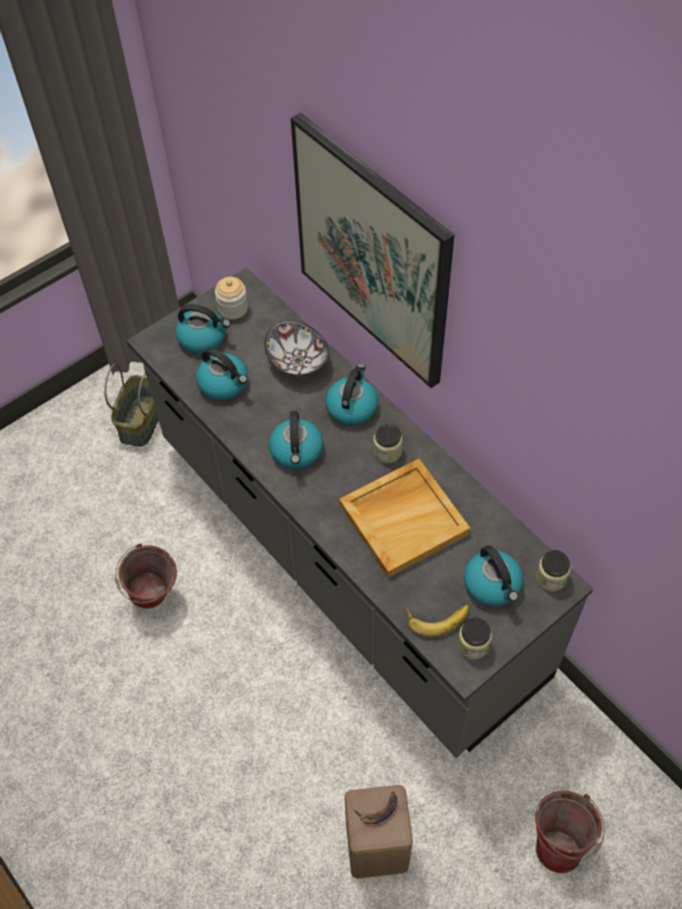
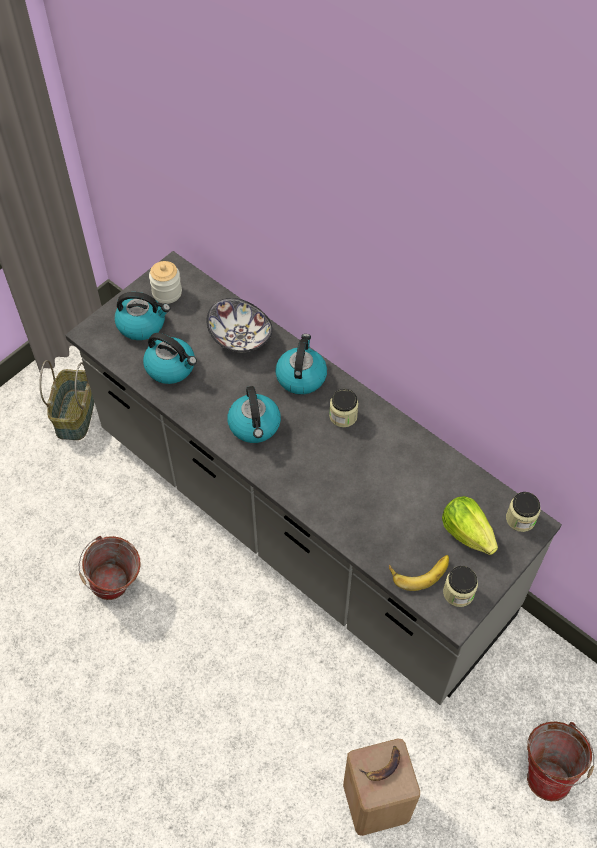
camera: 10 degrees left, 0 degrees up
picture [291,113,455,388] -> none
beige tray [339,459,470,578] -> none
kettle [464,545,523,606] -> lettuce [442,496,498,555]

